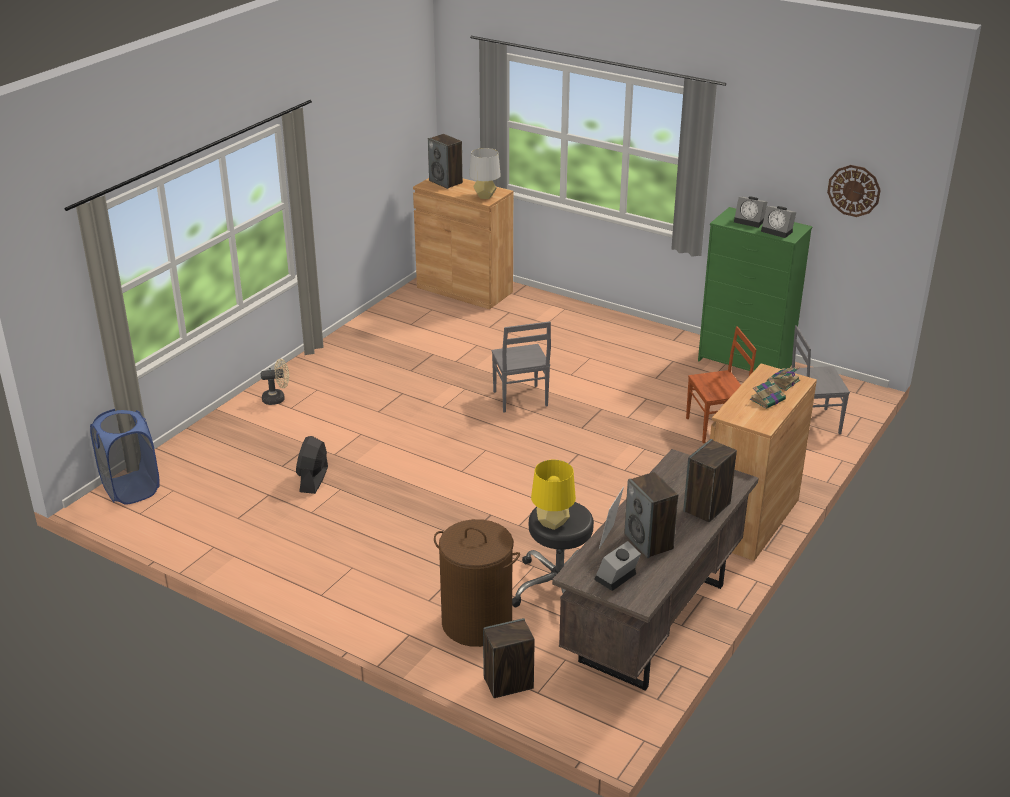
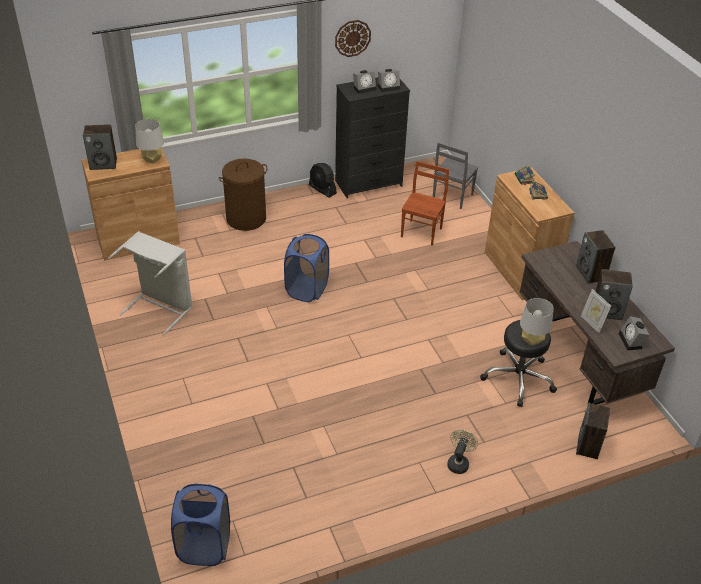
camera: 55 degrees left, 10 degrees up
beige fan [261,359,289,405] -> beige fan moved to [447,429,478,474]
black fan [296,436,328,494] -> black fan moved to [309,163,337,198]
brown laundry basket [434,519,520,647] -> brown laundry basket moved to [219,159,268,231]
grey chair [492,321,551,412] -> blue laundry basket [284,234,329,302]
yellow table lamp [531,460,576,530] -> grey table lamp [520,298,554,346]
green dresser [698,207,812,371] -> black dresser [335,77,410,198]
wall clock [827,165,881,217] -> wall clock moved to [335,20,371,57]
none -> grey laundry basket [108,231,193,335]

